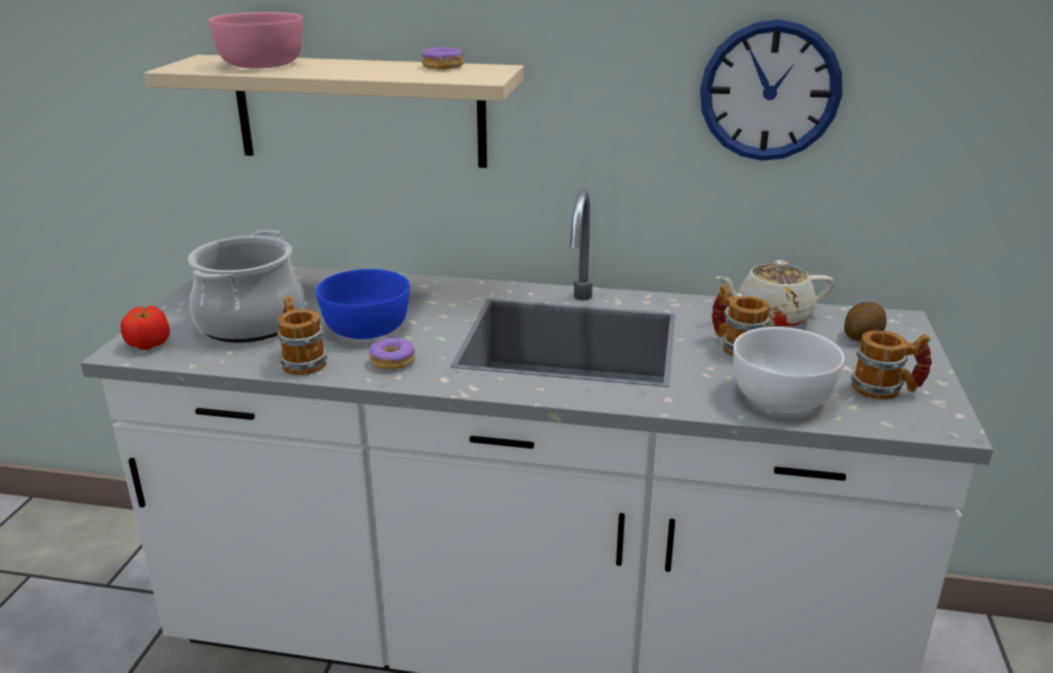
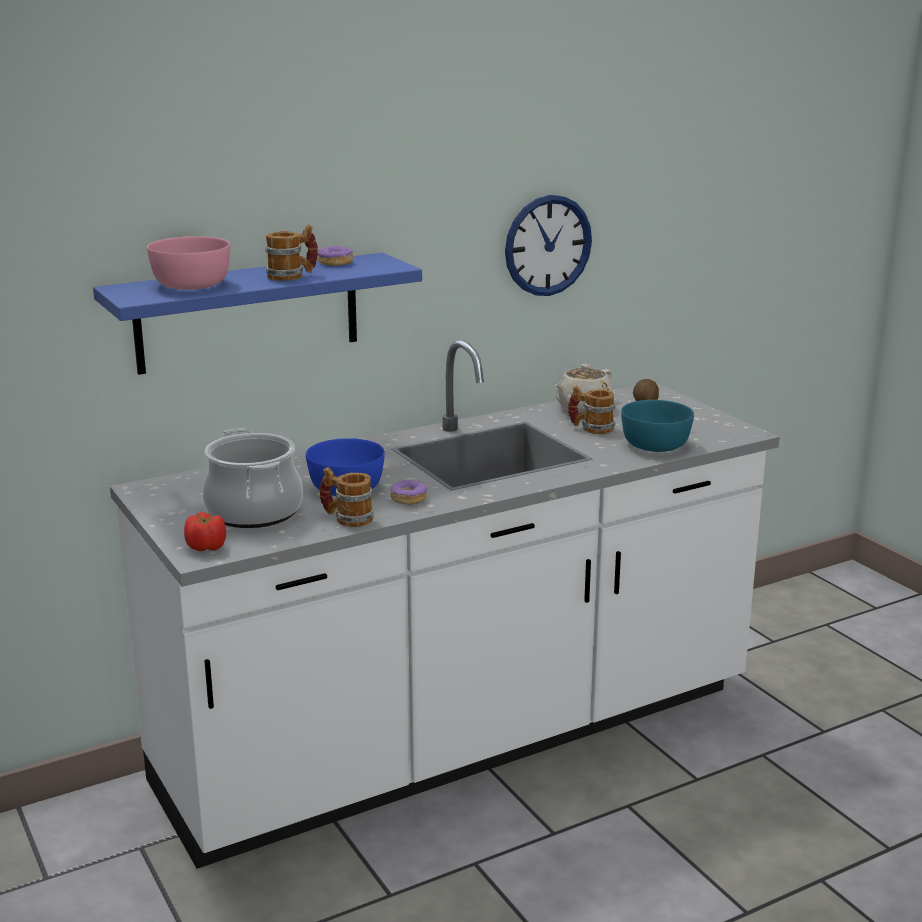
camera: 40 degrees left, 5 degrees down
beige shelf [144,55,524,168] -> blue shelf [93,253,422,375]
white bowl [733,327,844,412] -> turquoise bowl [621,400,694,452]
mug [851,331,932,400] -> mug moved to [265,225,318,281]

